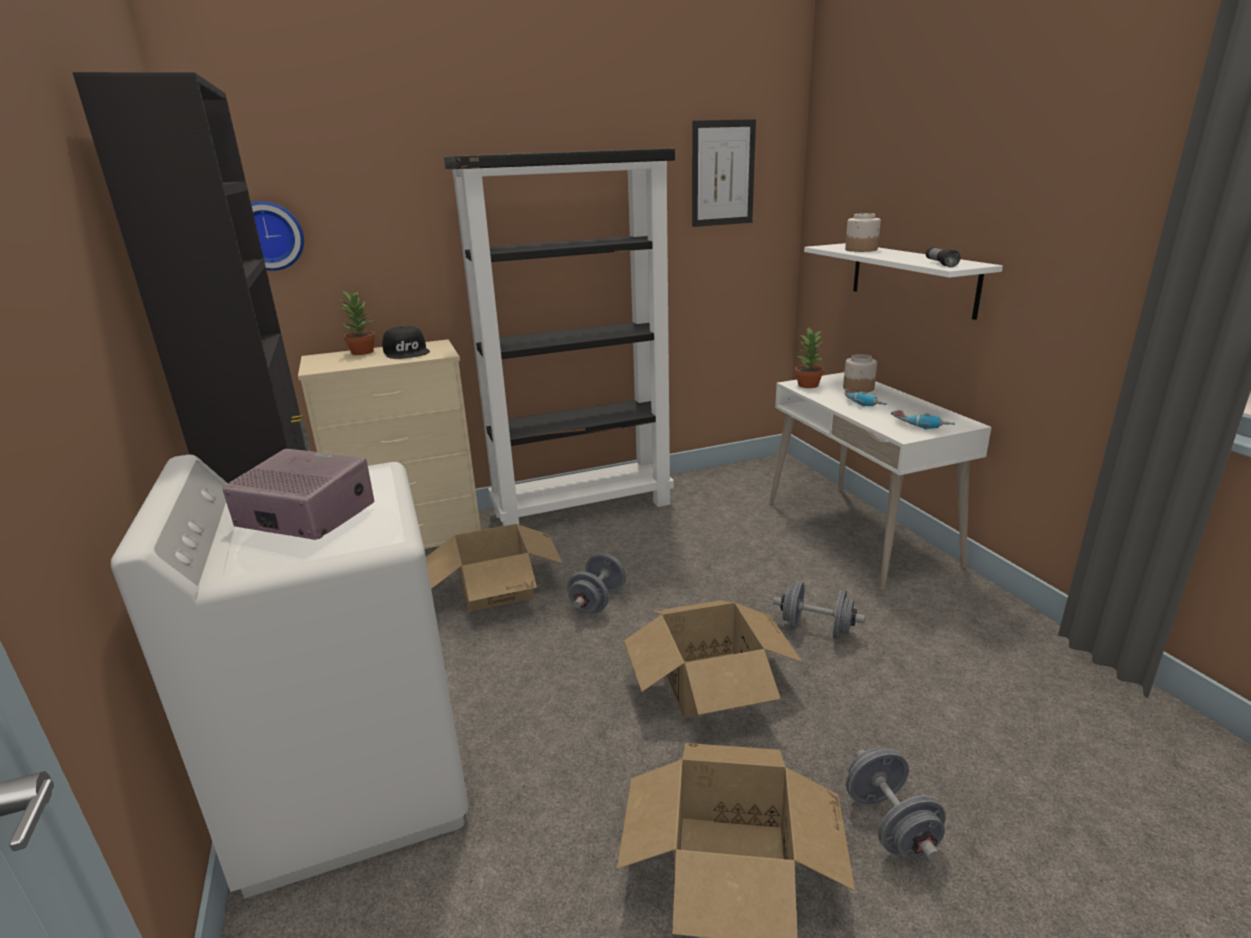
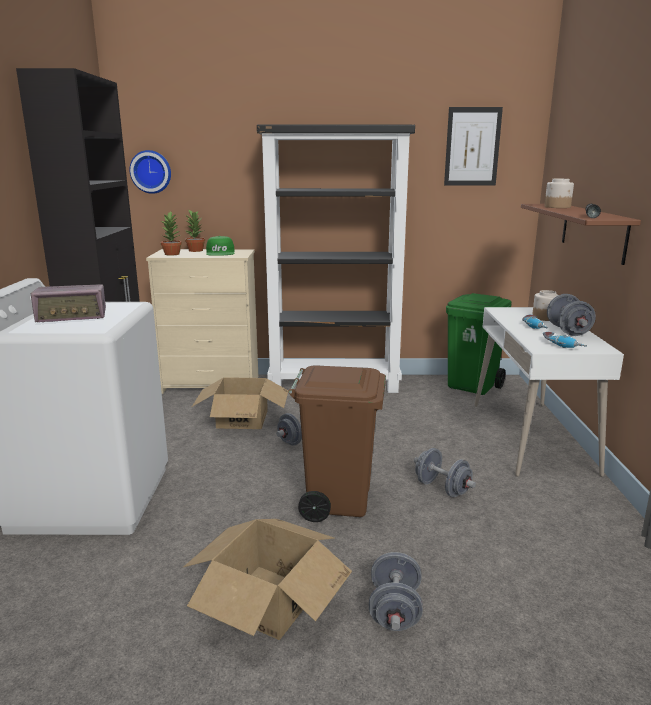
camera: 20 degrees right, 5 degrees down
radio [222,449,374,540] -> radio turned 120 degrees clockwise [31,284,106,322]
black cap [382,326,430,359] -> green cap [206,236,234,256]
cardboard box [624,600,802,718] -> brown trash can [288,366,386,522]
potted plant [795,328,824,388] -> potted plant moved to [161,212,182,256]
white shelf [804,243,1003,320] -> brown shelf [521,204,641,265]
none -> green trash can [446,293,511,395]
none -> grey dumbbell [547,294,596,336]

